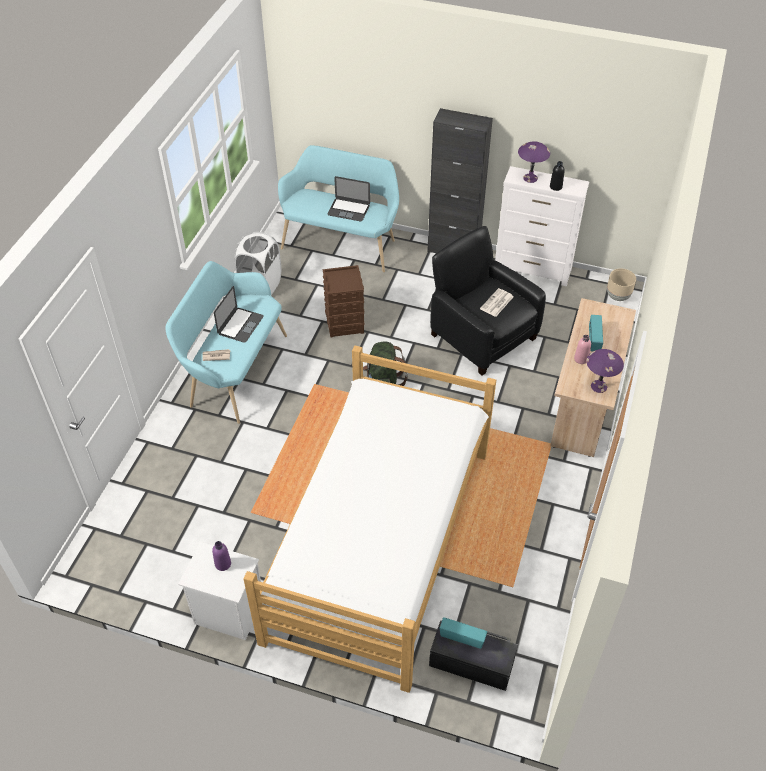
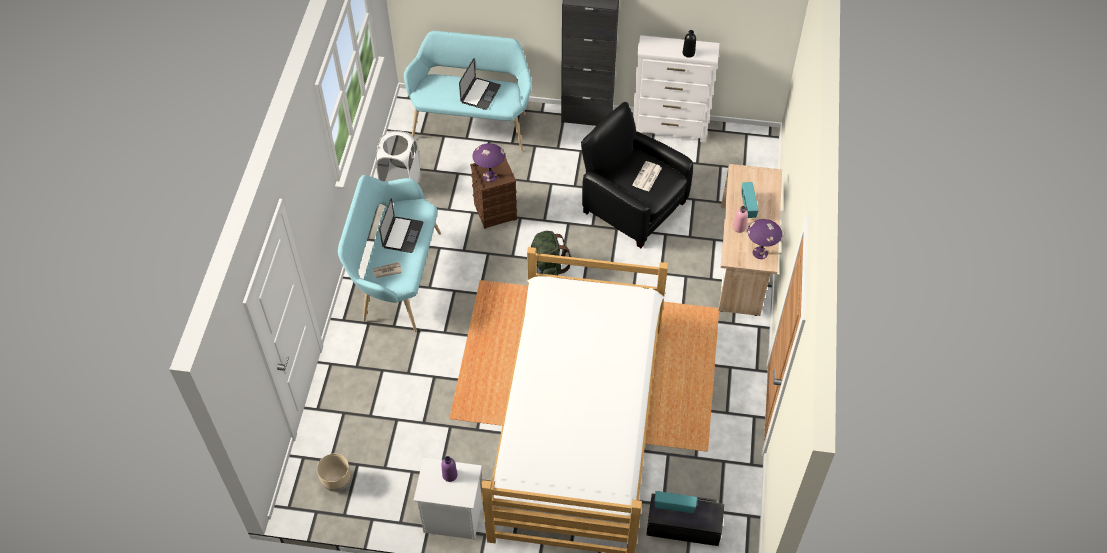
camera: 10 degrees left, 5 degrees up
laptop [327,176,370,222] -> laptop turned 75 degrees counterclockwise [459,58,501,110]
purple table lamp [518,141,550,183] -> purple table lamp moved to [472,143,505,182]
beige planter [607,269,636,301] -> beige planter moved to [317,454,351,492]

